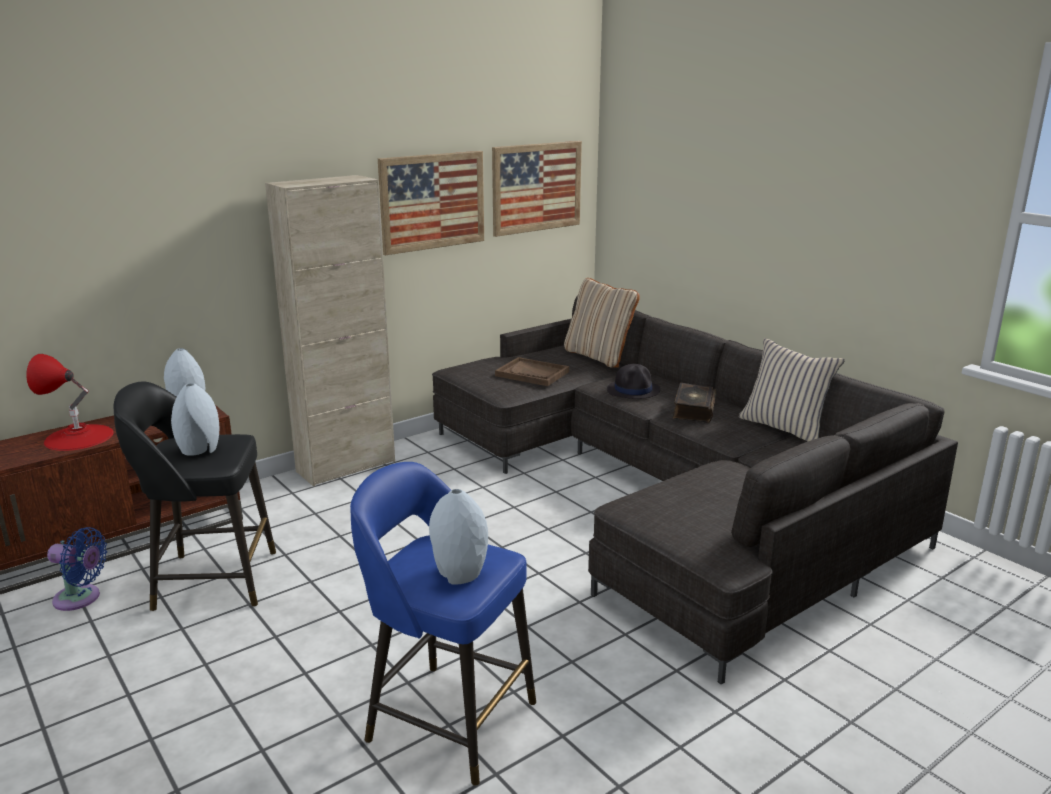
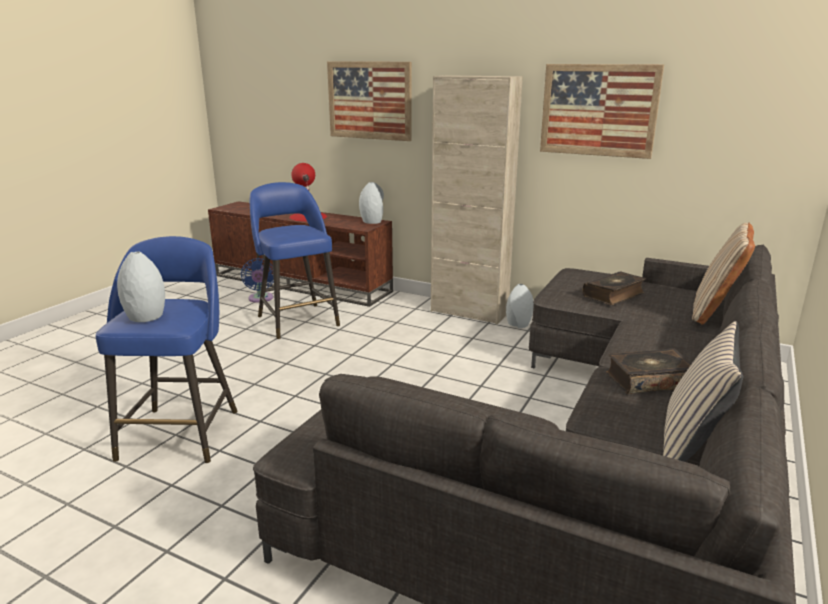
camera: 65 degrees right, 0 degrees up
black stool [113,382,276,611] -> blue stool [250,182,340,339]
grey vase [171,383,219,456] -> grey vase moved to [506,284,534,328]
picture [492,141,582,237] -> picture moved to [327,62,412,141]
brown tray [495,357,569,386] -> book [583,271,646,305]
black hat [607,364,660,399] -> none

